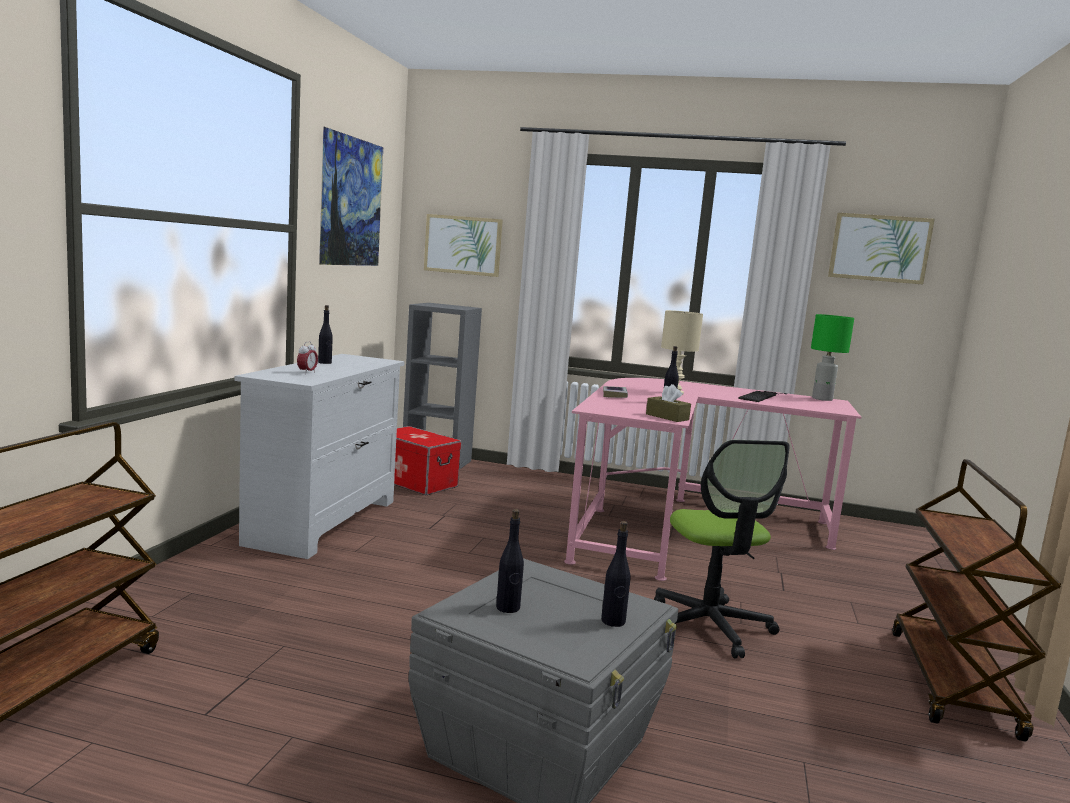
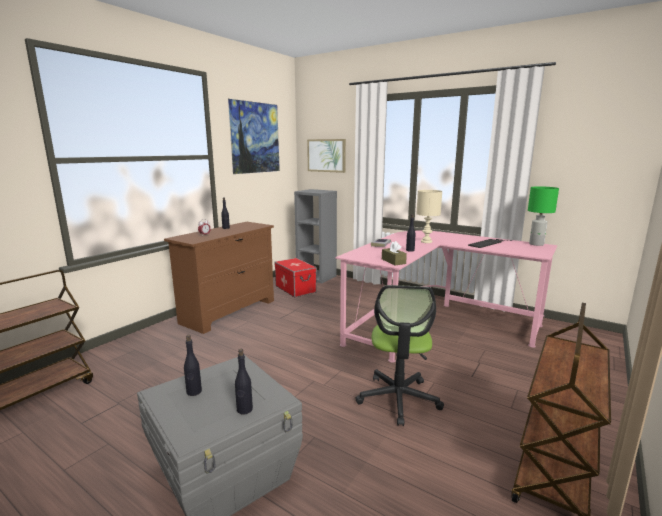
camera: 20 degrees right, 5 degrees up
white dresser [234,354,405,559] -> brown dresser [164,222,274,334]
picture [828,213,935,285] -> none

